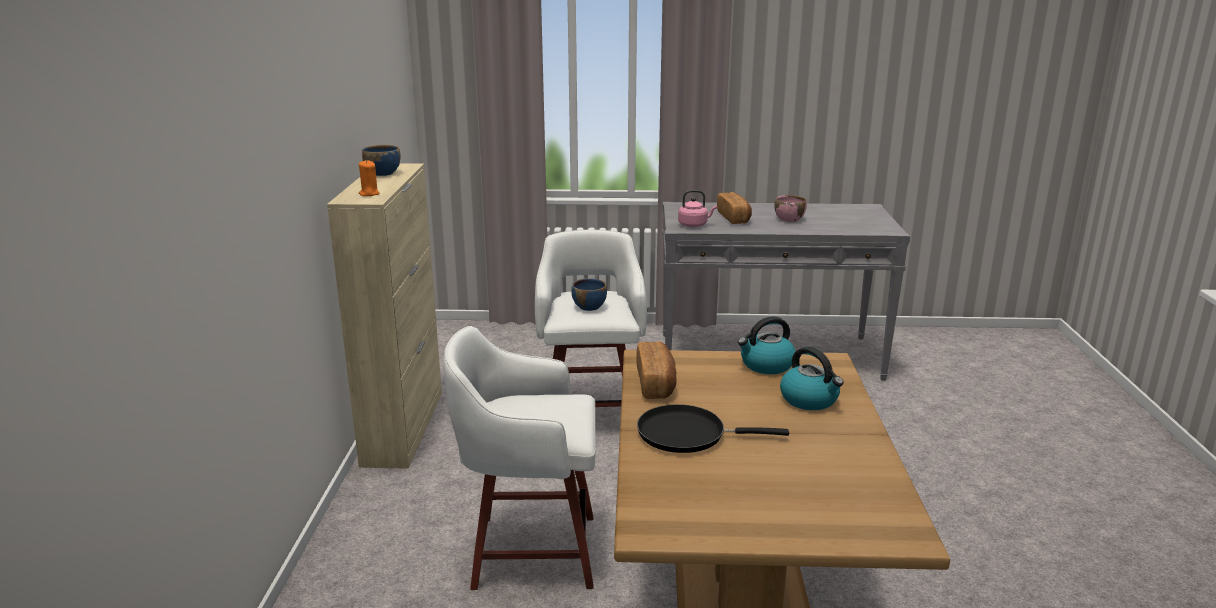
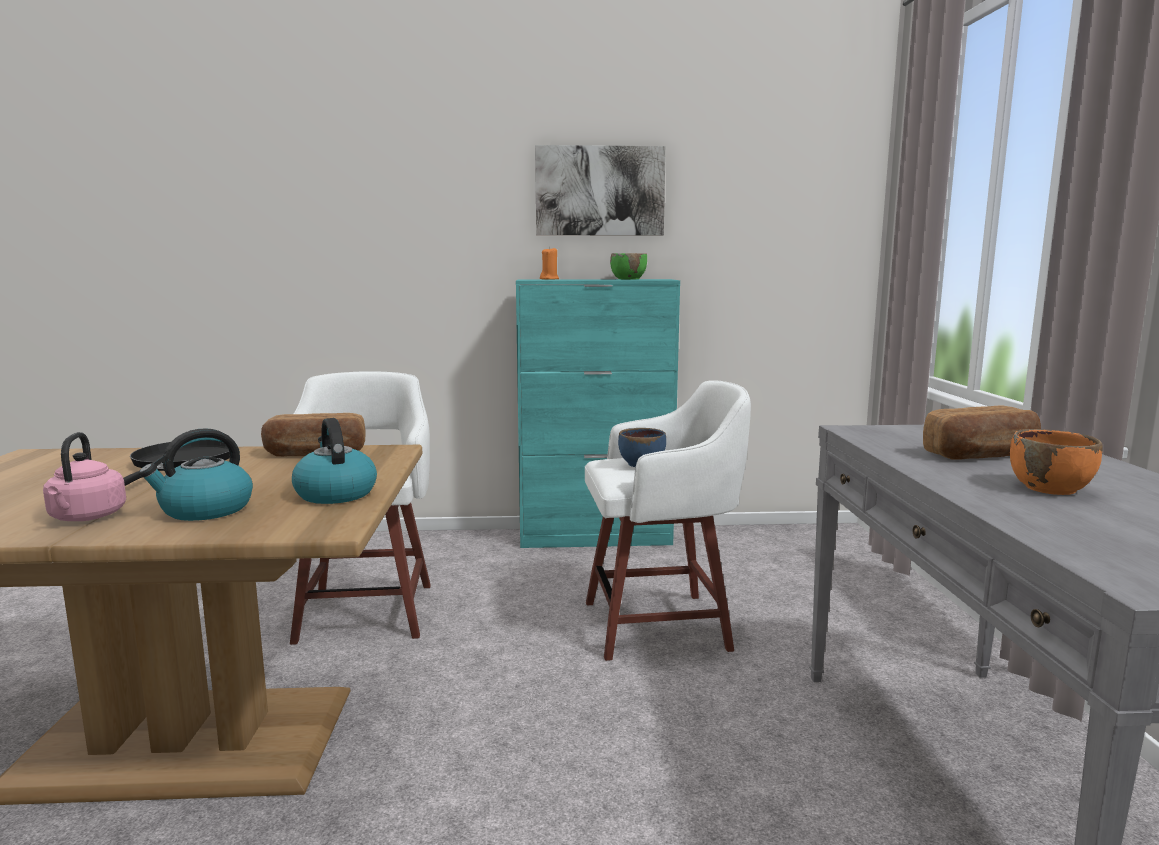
camera: 85 degrees right, 10 degrees down
beige cabinet [327,163,442,469] -> turquoise cabinet [516,279,680,548]
blue bowl [362,145,401,176] -> green bowl [610,253,647,279]
pink kettle [678,190,717,227] -> pink kettle moved to [43,432,126,521]
pink bowl [774,195,807,222] -> orange bowl [1010,429,1103,495]
none -> picture [535,145,666,236]

